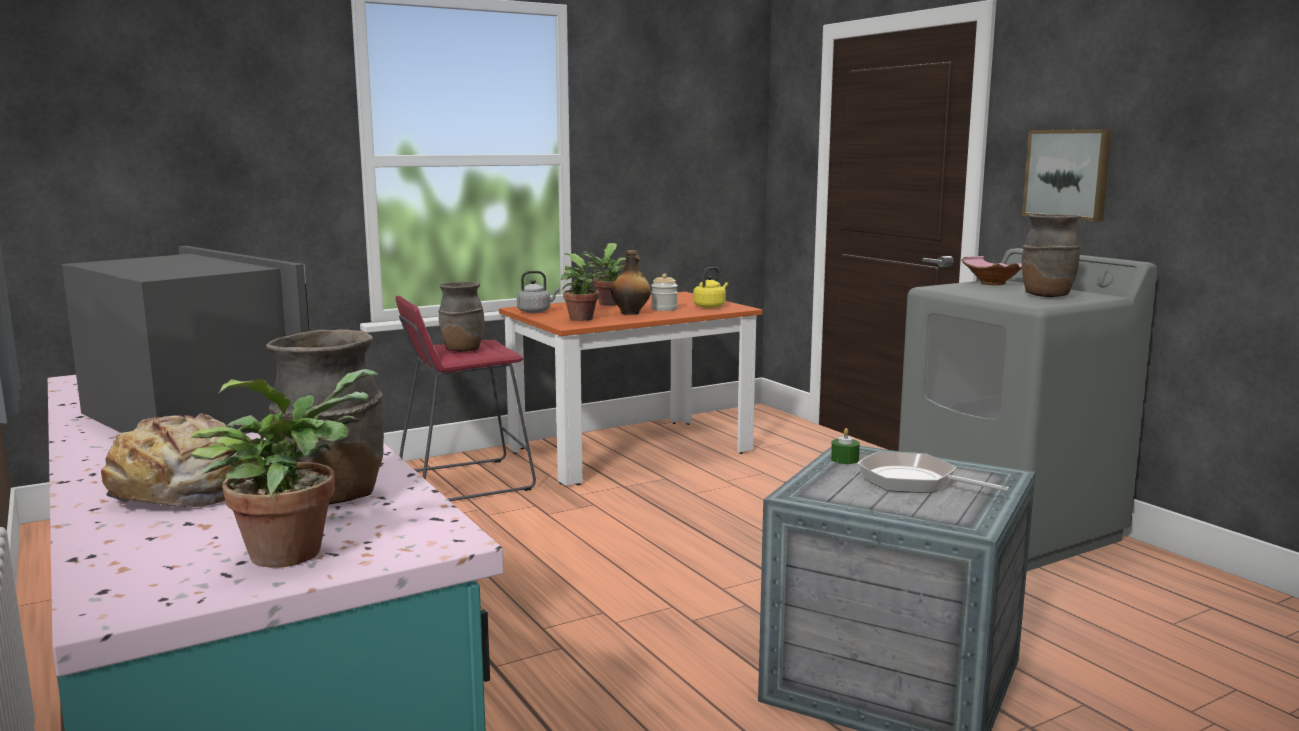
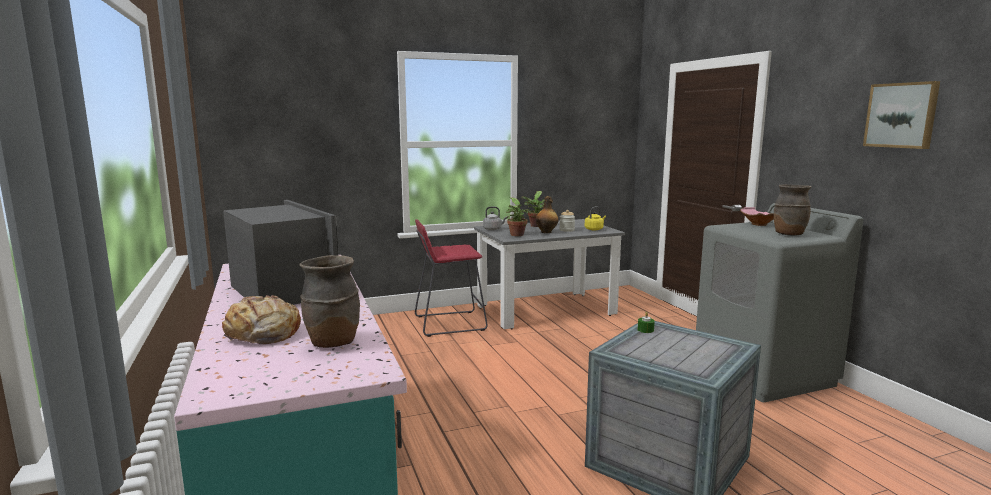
camera: 10 degrees right, 0 degrees up
potted plant [191,369,379,568] -> none
brown vase [438,281,484,352] -> none
orange dining table [499,292,763,486] -> grey dining table [474,219,625,329]
frying pan [857,452,1010,493] -> none
picture [1022,129,1112,221] -> picture moved to [863,81,940,149]

